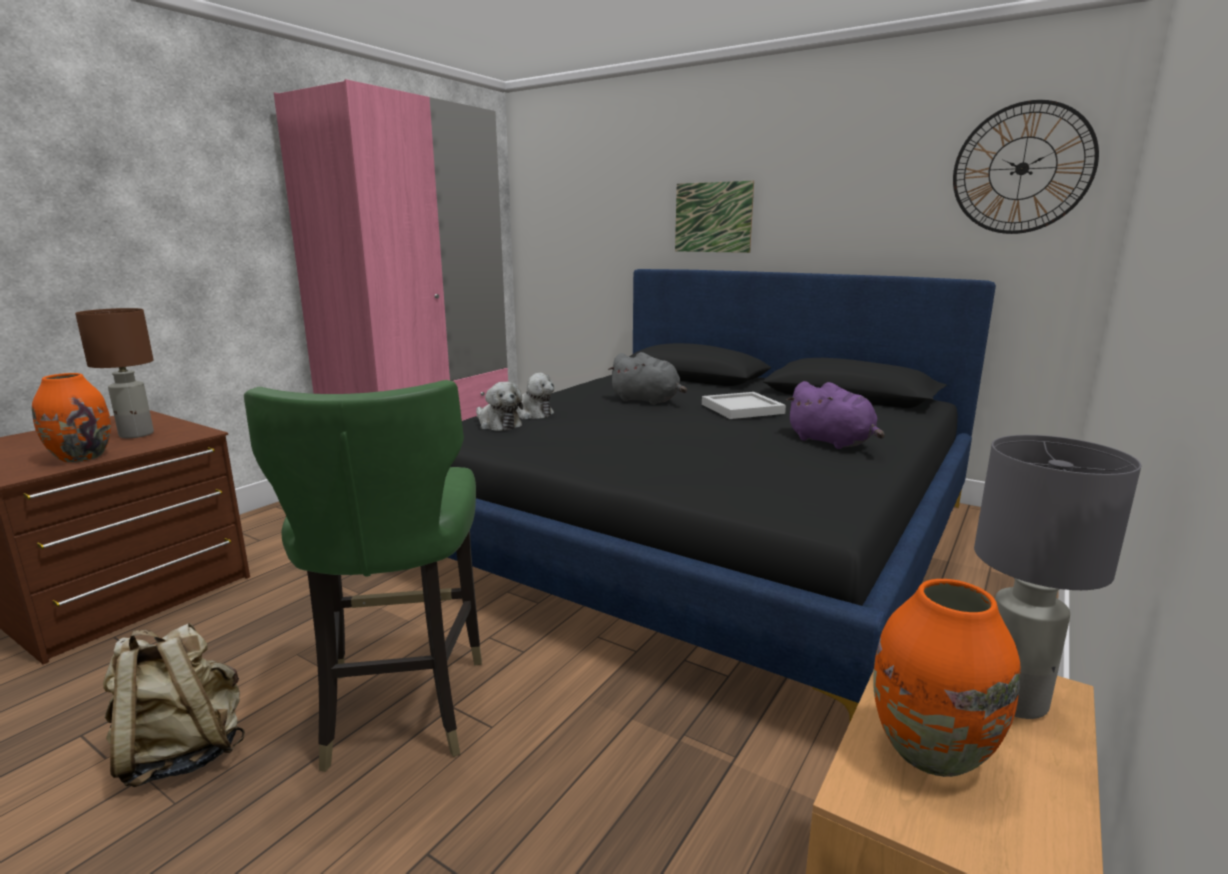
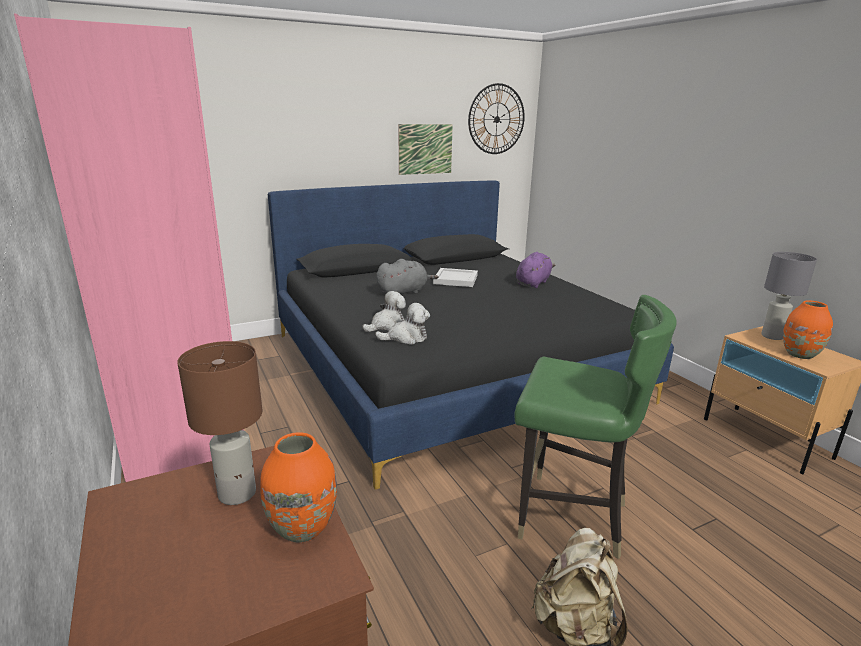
camera: 60 degrees left, 5 degrees up
picture [675,180,754,253] -> picture moved to [399,124,453,175]
purple plush toy [786,381,885,449] -> purple plush toy turned 45 degrees counterclockwise [516,252,555,288]

